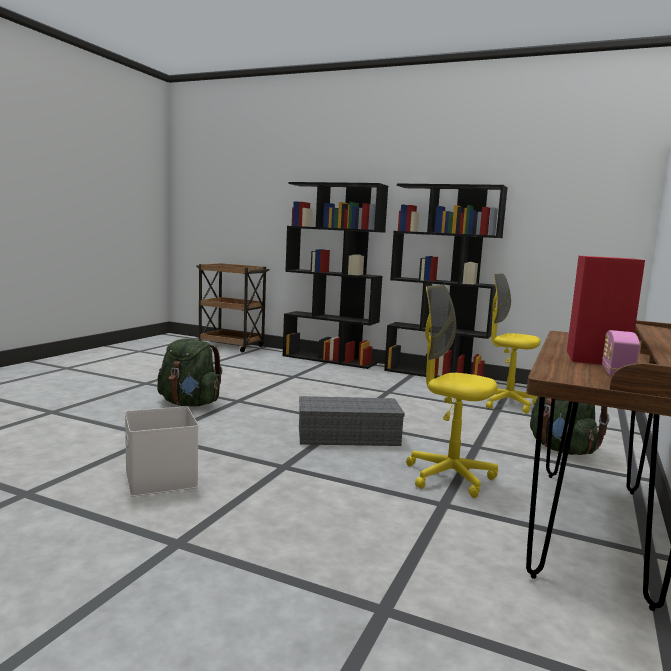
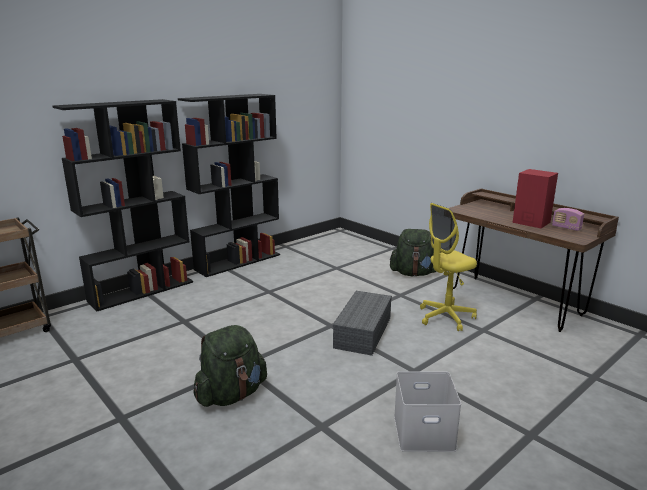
camera: 65 degrees left, 10 degrees up
yellow office chair [486,273,540,414] -> none

